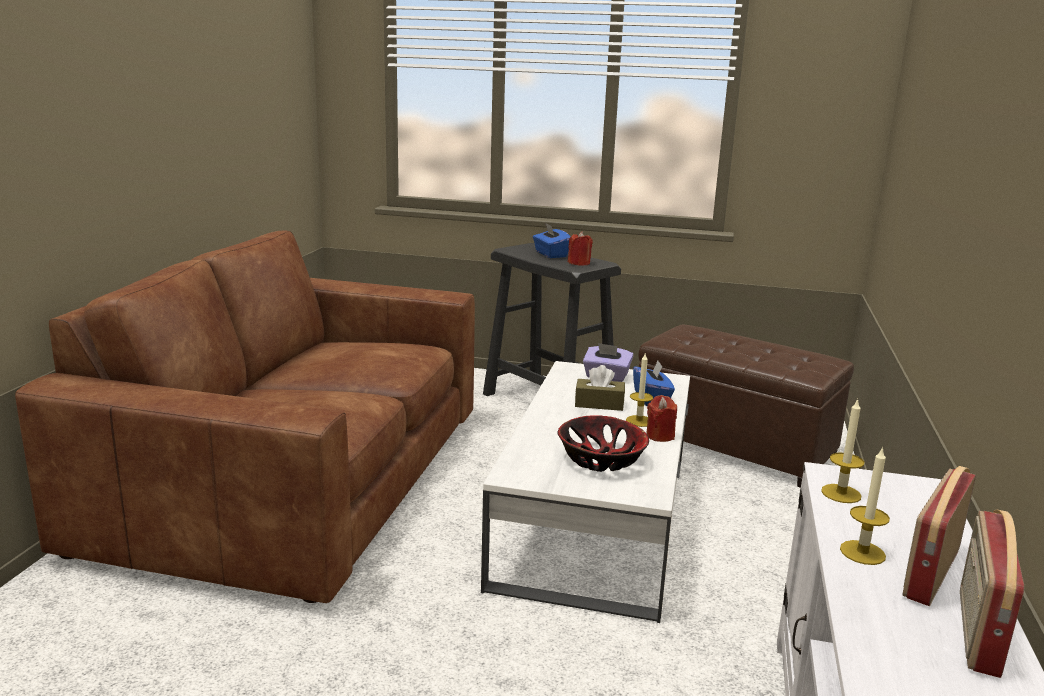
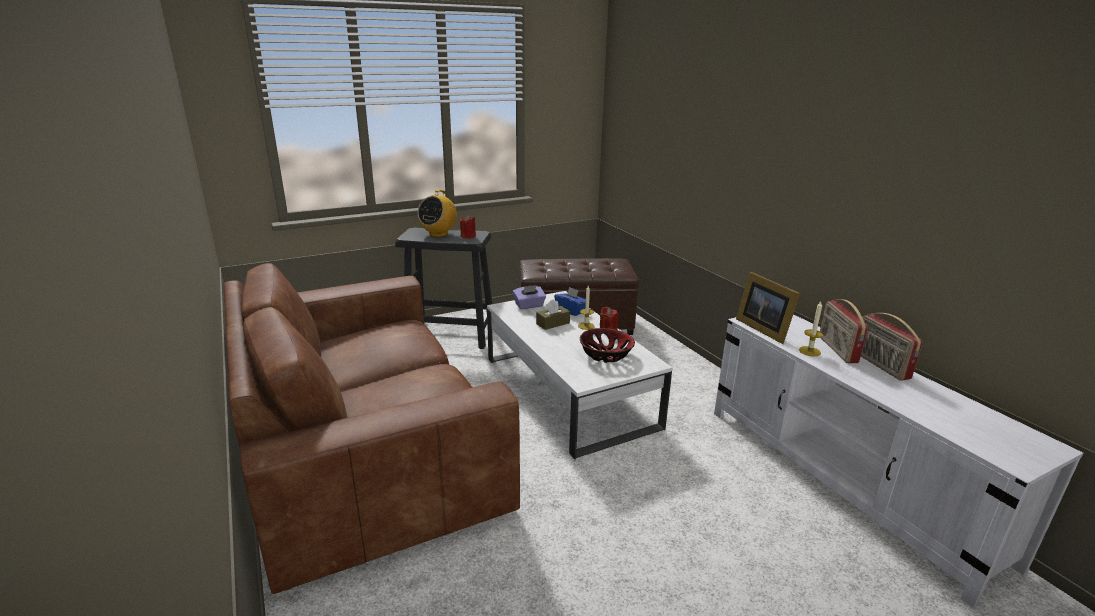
camera: 40 degrees left, 5 degrees up
blue tissue box [533,224,570,258] -> radio [418,190,457,237]
candle [821,399,864,503] -> picture frame [736,272,800,344]

